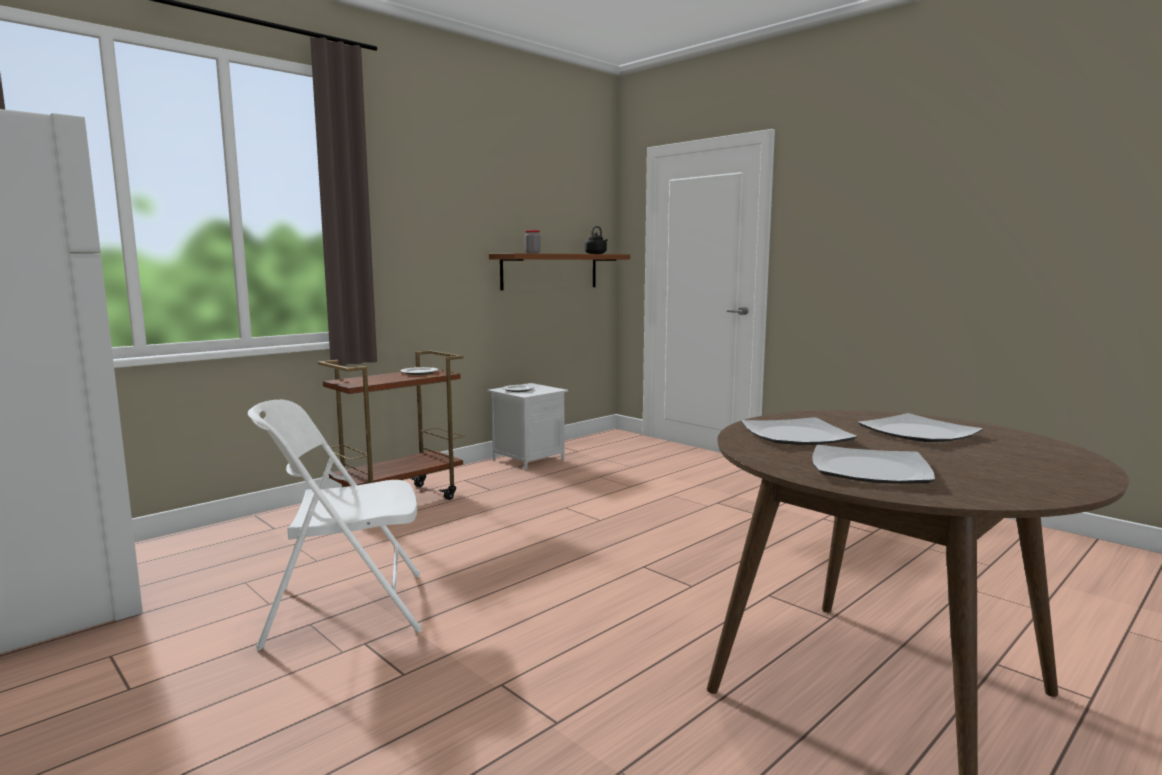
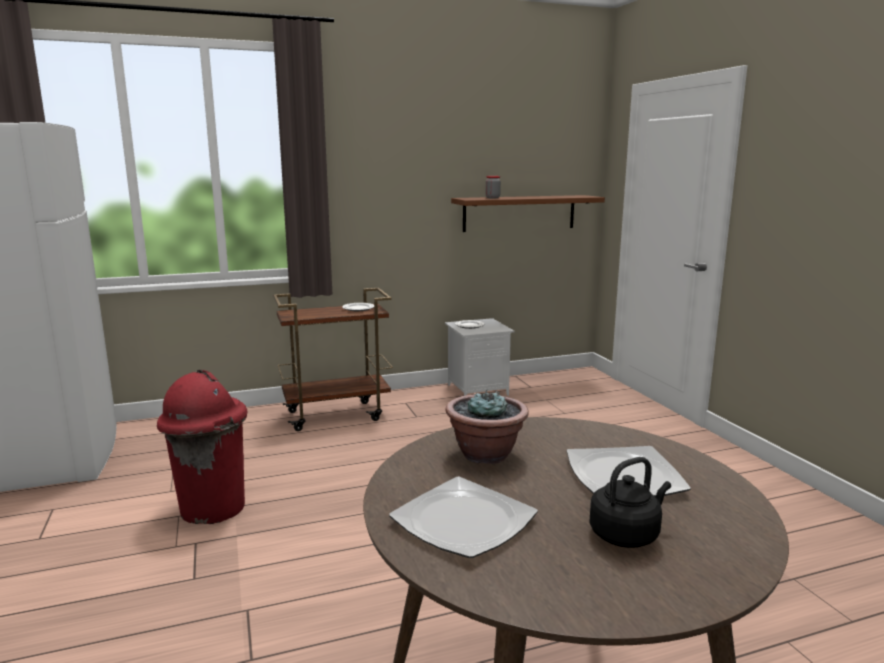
camera: 25 degrees right, 5 degrees up
white chair [248,400,421,650] -> red trash can [157,370,247,524]
black kettle [585,226,607,254] -> black kettle moved to [589,457,671,548]
plate [741,417,857,445] -> potted plant [446,389,529,464]

